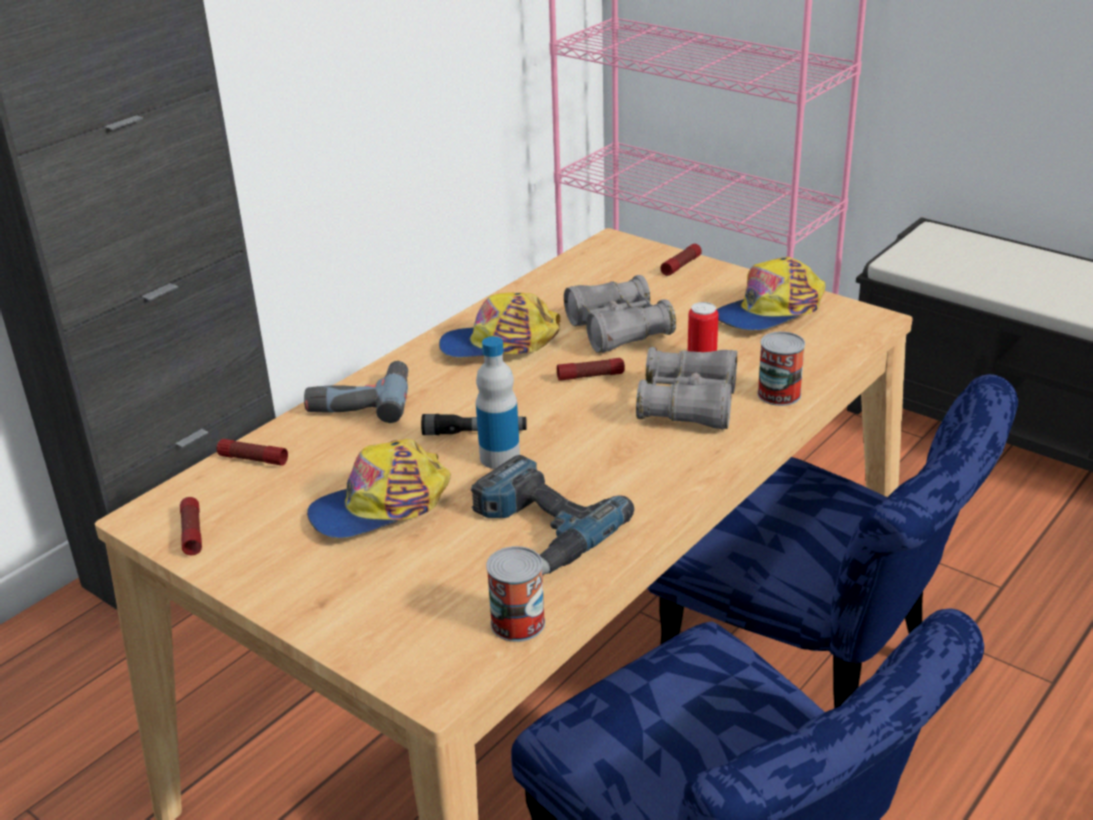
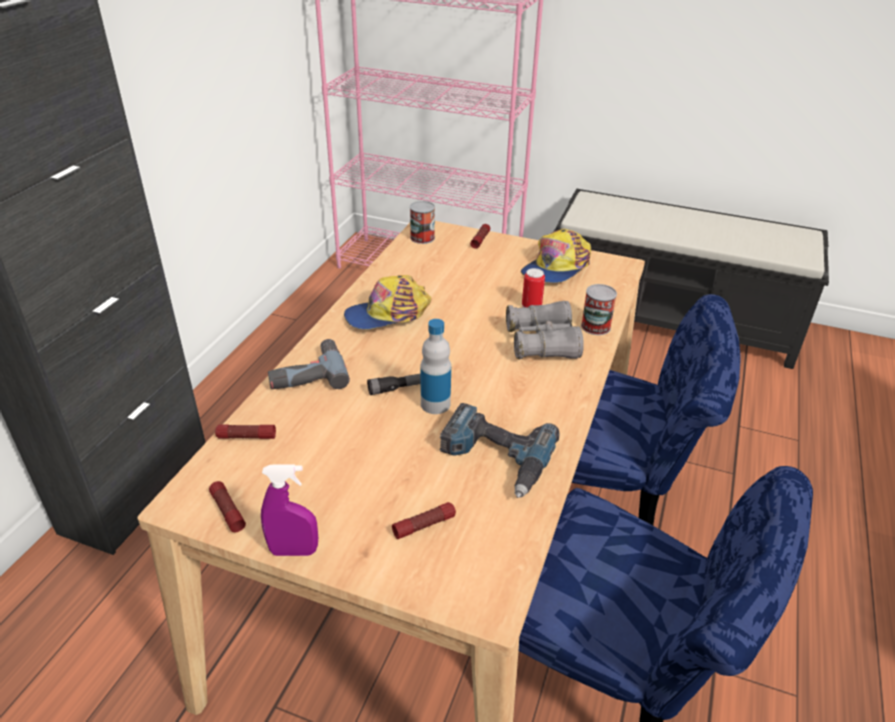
camera: 20 degrees left, 5 degrees up
cap [307,439,451,538] -> none
can [486,546,545,642] -> can moved to [410,201,435,244]
flashlight [557,358,625,381] -> flashlight moved to [392,502,456,539]
grey binoculars [564,275,676,353] -> none
none -> purple spray bottle [261,464,318,556]

